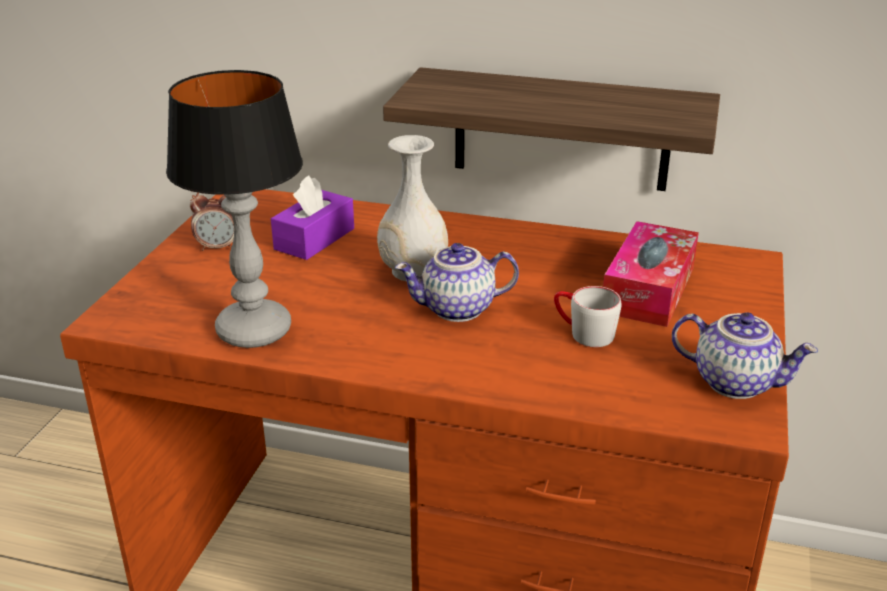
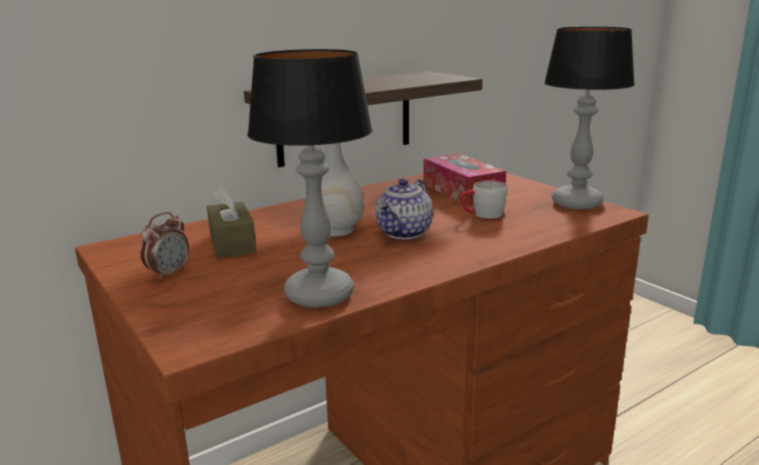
camera: 50 degrees left, 10 degrees down
purple tissue box [271,175,354,260] -> brown tissue box [207,185,256,258]
teapot [672,312,818,399] -> table lamp [544,27,635,210]

